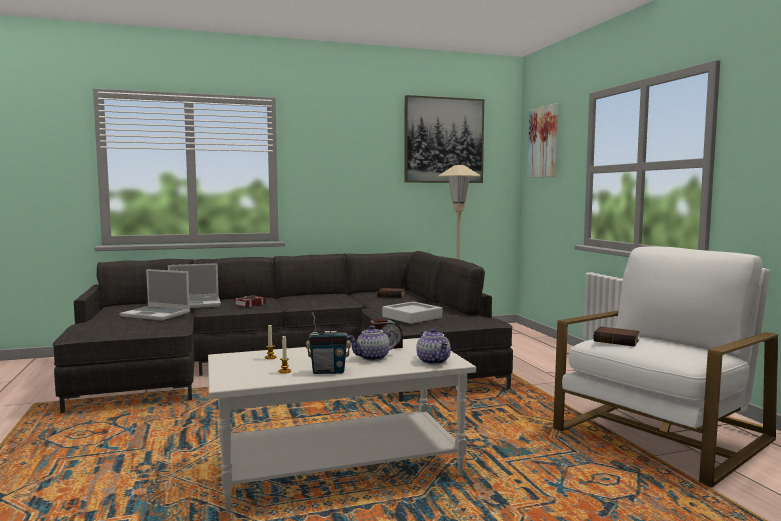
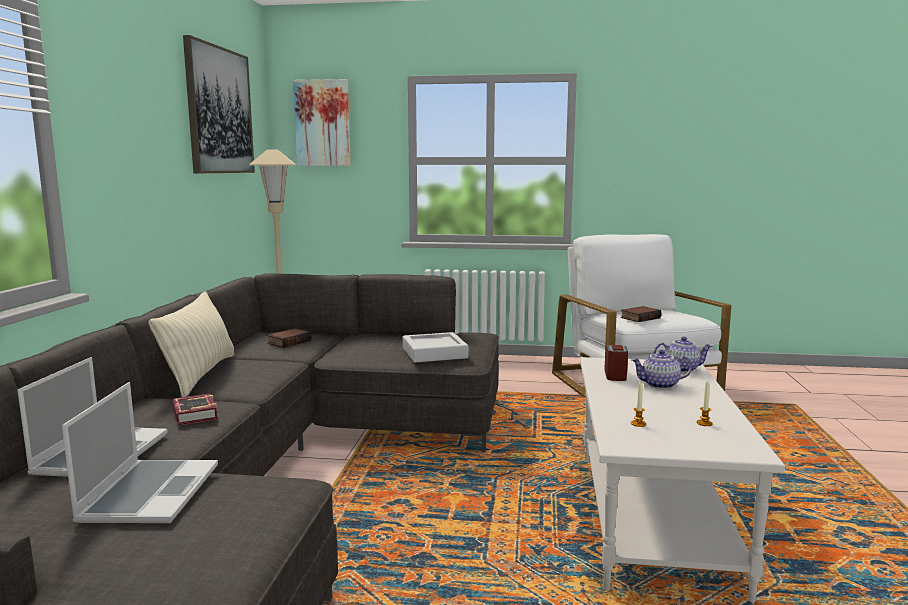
camera: 65 degrees left, 5 degrees up
laptop [119,269,190,321] -> laptop turned 45 degrees counterclockwise [62,382,218,523]
radio [306,313,351,374] -> none
teapot [348,325,398,361] -> teapot turned 90 degrees clockwise [631,350,692,389]
none -> beige pillow [149,291,234,397]

